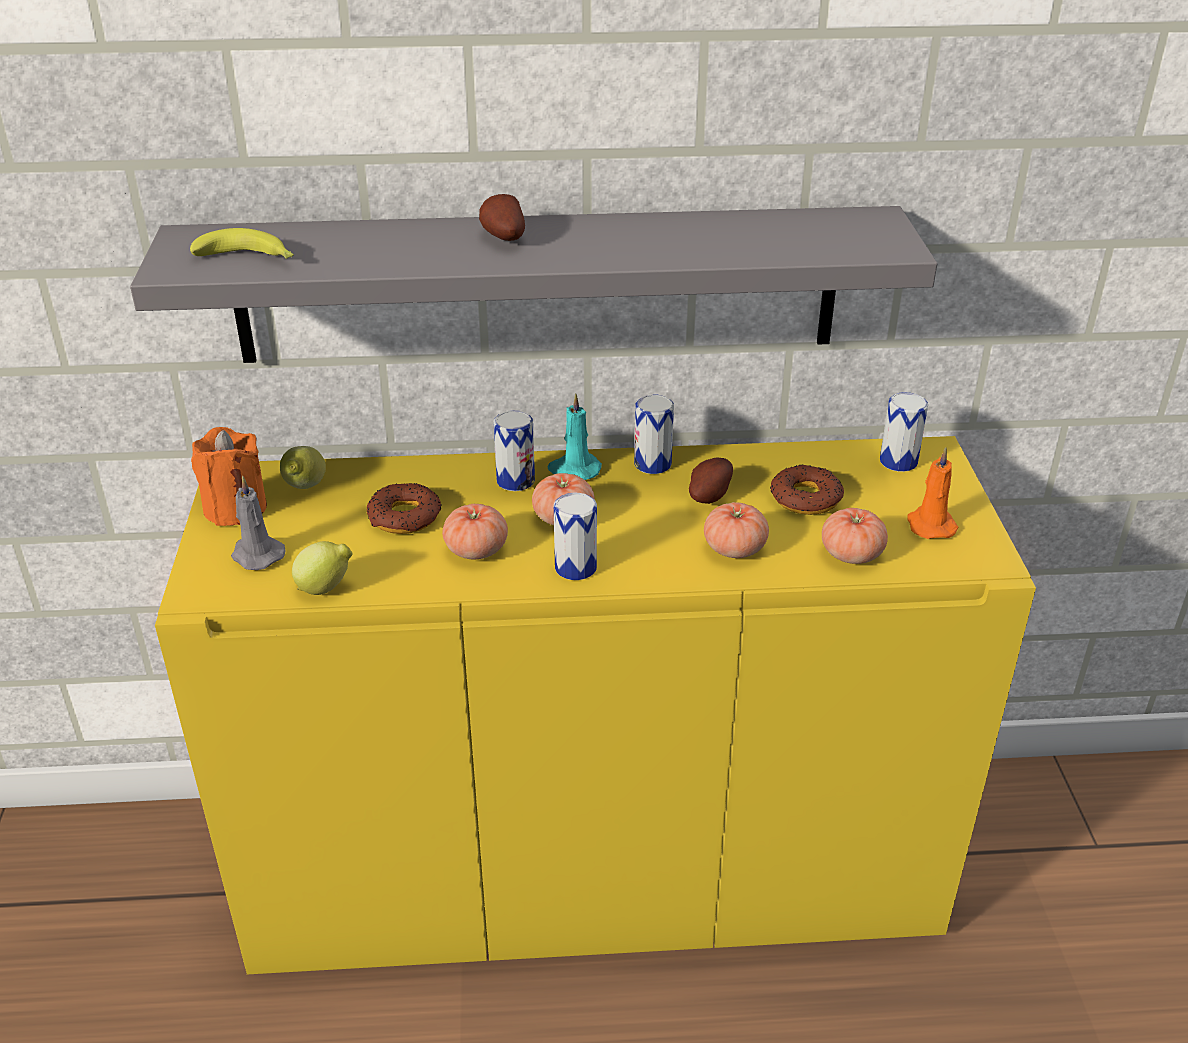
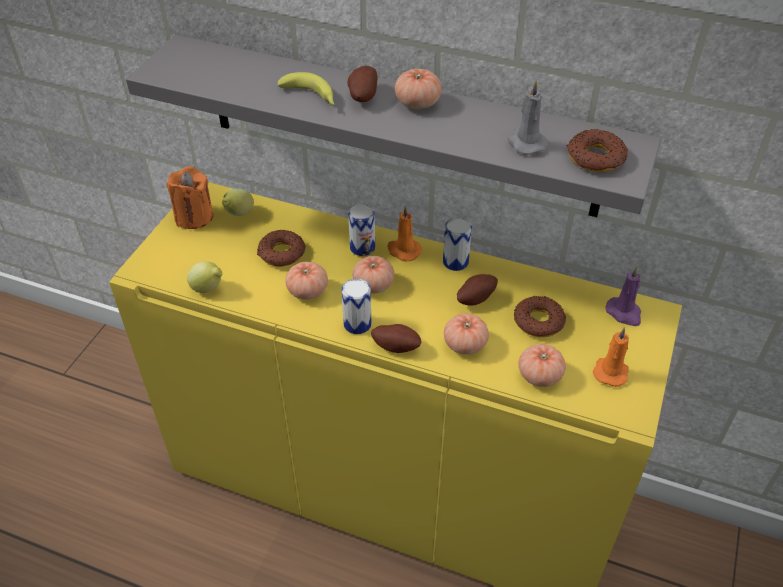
camera: 25 degrees right, 10 degrees up
banana [190,228,294,259] -> banana moved to [278,72,335,106]
grey candle [231,476,286,570] -> grey candle moved to [508,80,548,155]
turquoise candle [547,393,602,480] -> orange candle [388,205,422,261]
can [880,392,928,472] -> purple candle [605,267,641,326]
none -> potato [371,324,421,353]
none -> tomato [395,69,442,109]
none -> donut [567,129,628,172]

